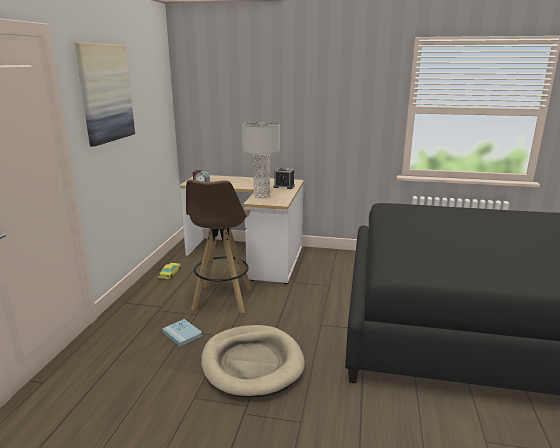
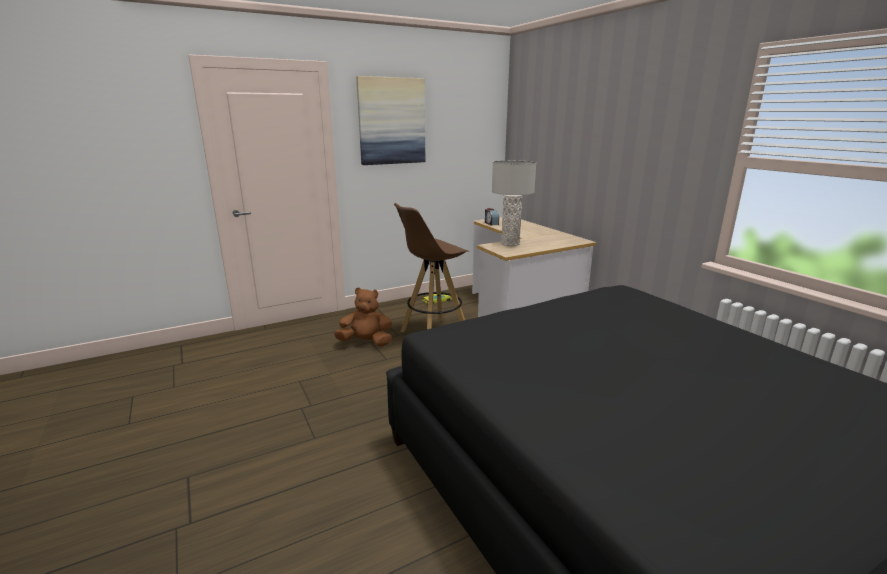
camera: 50 degrees right, 0 degrees up
blue book [162,319,203,347] -> brown plush toy [334,288,392,347]
beige dog bed [201,325,305,398] -> none
alarm clock [273,167,295,189] -> none

